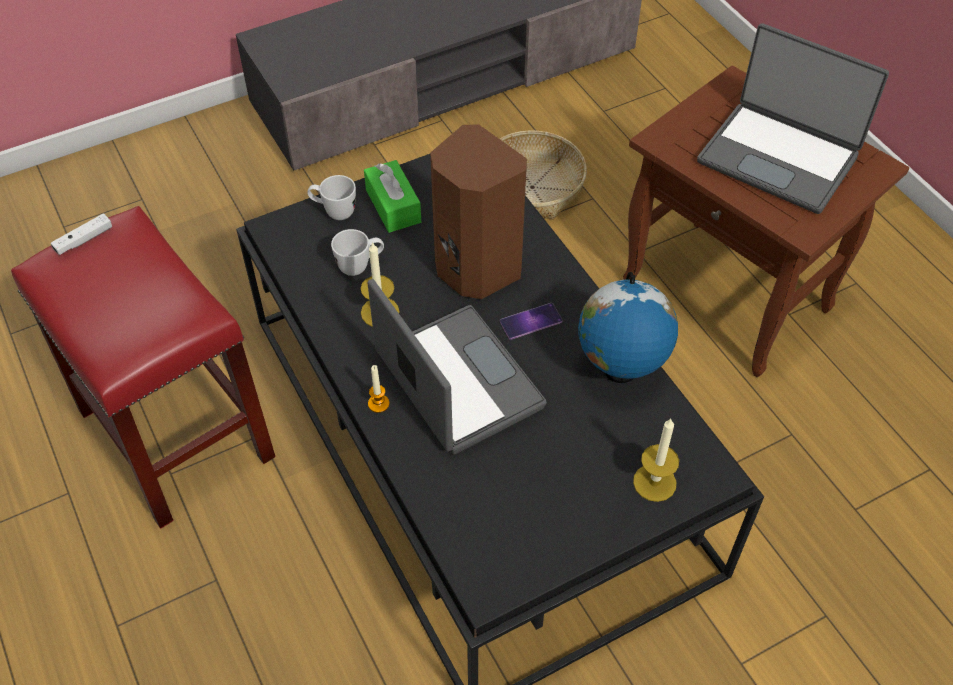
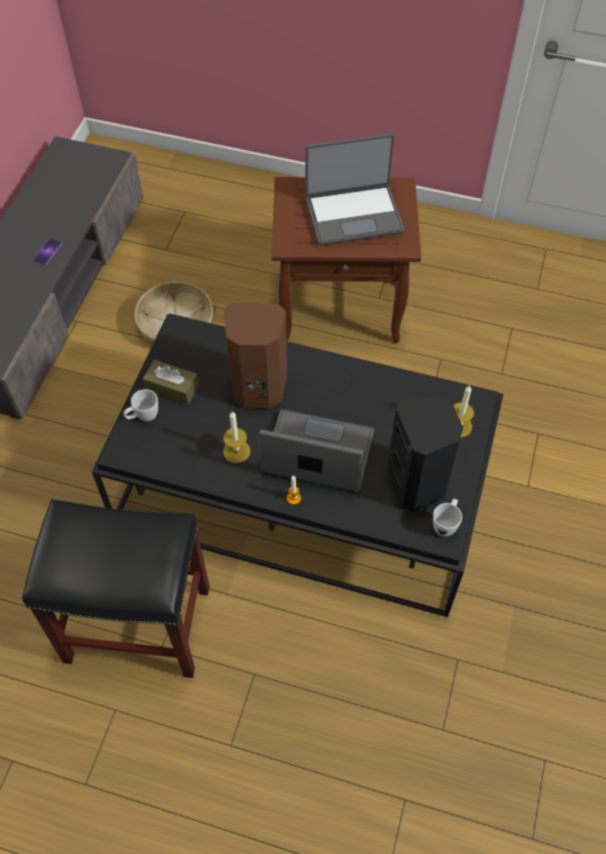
camera: 45 degrees left, 5 degrees up
red stool [11,206,276,529] -> black stool [22,499,210,678]
white game controller [51,214,112,255] -> none
white mug [331,229,384,276] -> white mug moved to [433,499,462,536]
green tissue box [364,160,421,233] -> brown tissue box [143,360,199,405]
phone [500,303,563,340] -> phone moved to [32,238,62,266]
globe [578,272,678,383] -> none
none -> black speaker [387,396,463,512]

